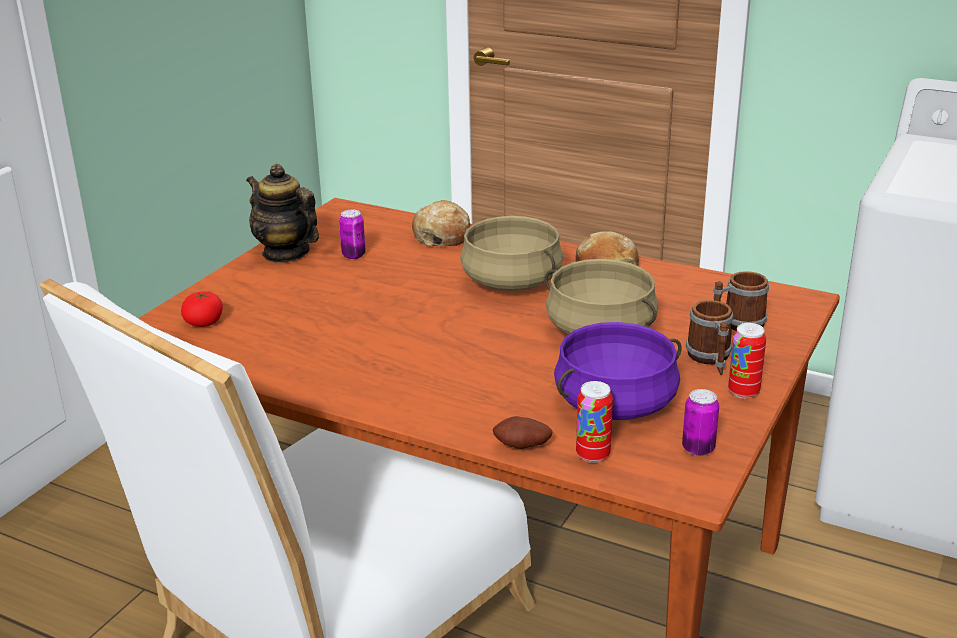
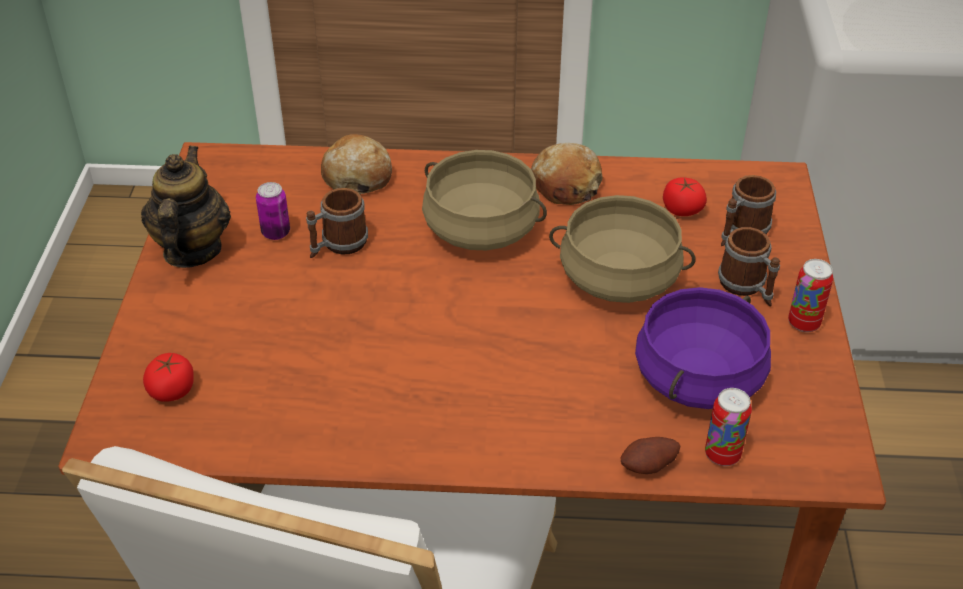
camera: 25 degrees left, 15 degrees up
teapot [246,164,319,263] -> teapot turned 75 degrees clockwise [141,146,231,268]
can [682,389,719,456] -> none
none -> mug [306,188,368,258]
none -> tomato [663,177,707,216]

